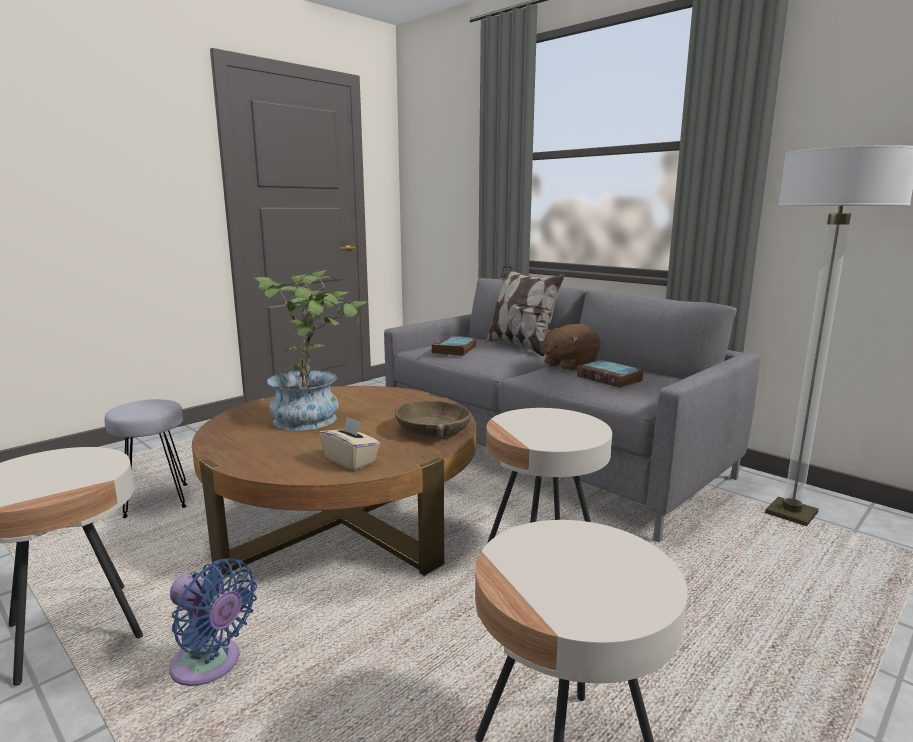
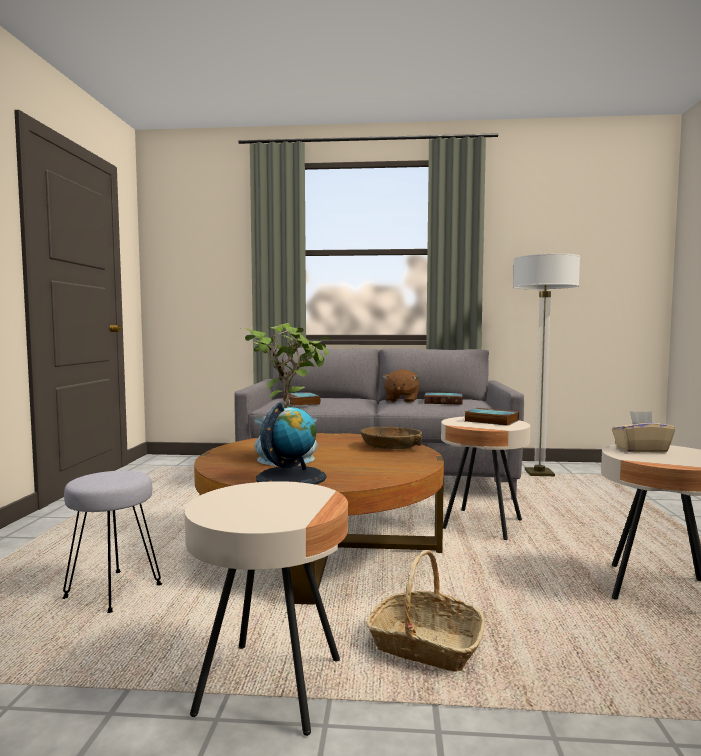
camera: 40 degrees left, 10 degrees down
blue fan [169,558,257,686] -> basket [366,550,485,672]
beige tissue box [319,417,380,470] -> beige tissue box moved to [612,411,675,453]
pillow [485,265,565,356] -> none
none -> globe [256,402,327,485]
none -> book [465,408,519,426]

